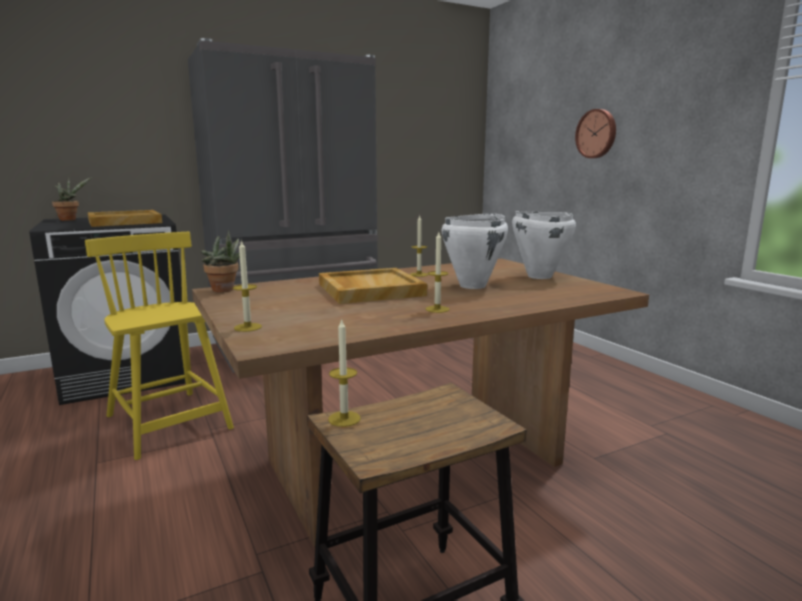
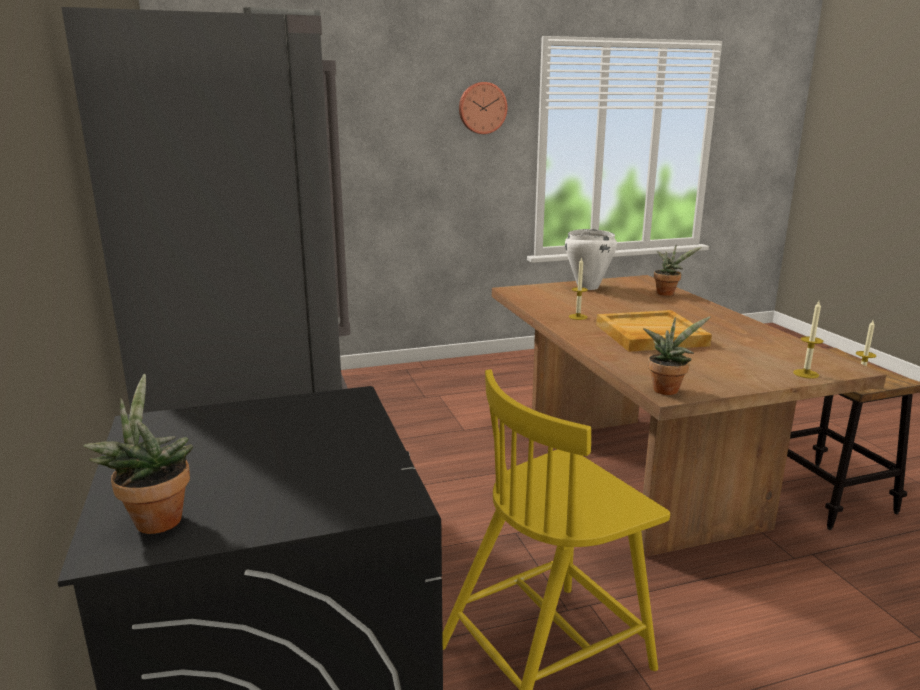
camera: 80 degrees left, 5 degrees up
beige tray [87,210,162,227] -> none
candle [425,232,450,313] -> none
white cooking pot [441,213,508,289] -> none
wall clock [575,109,616,158] -> wall clock moved to [459,82,507,134]
none -> potted plant [654,245,701,296]

